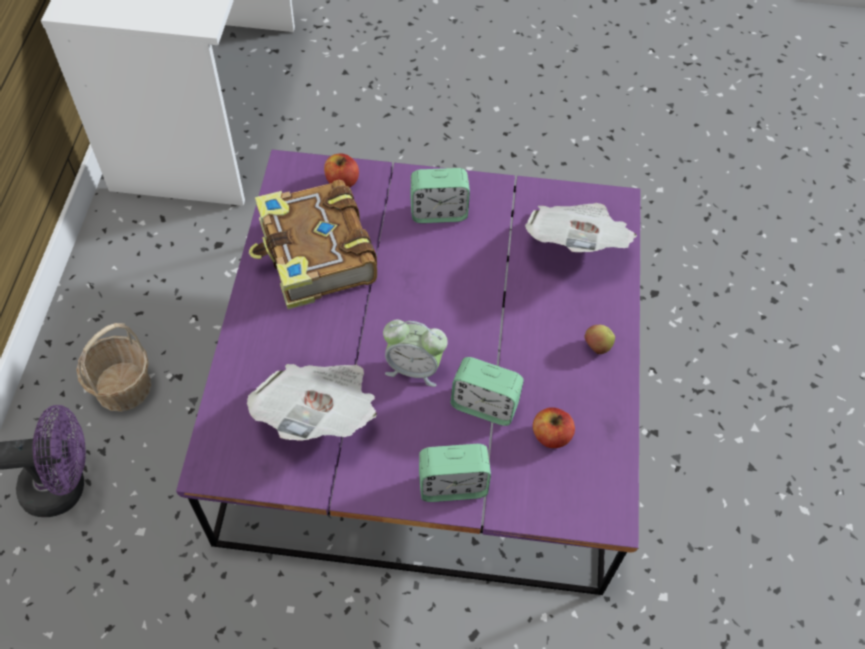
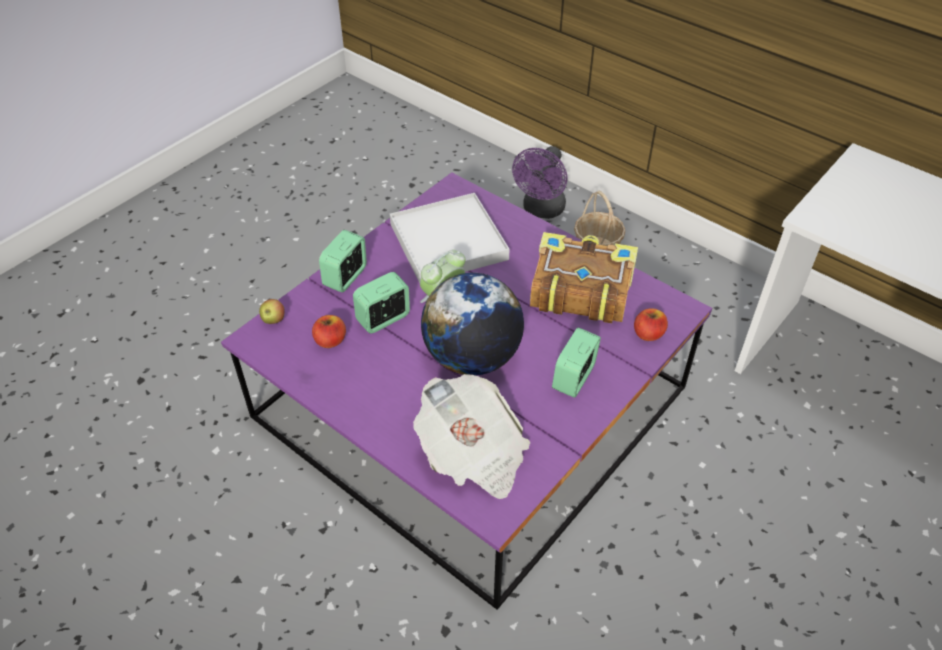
camera: 125 degrees right, 10 degrees down
newspaper [247,364,377,441] -> white tray [390,193,510,283]
apple [585,325,615,354] -> apple moved to [259,299,284,324]
none -> globe [421,272,524,375]

